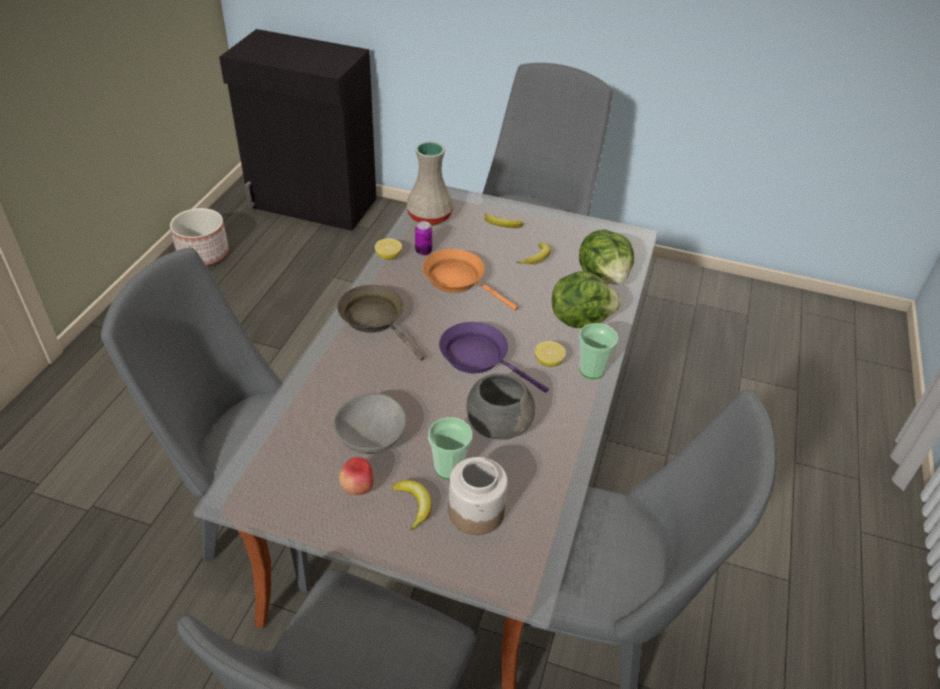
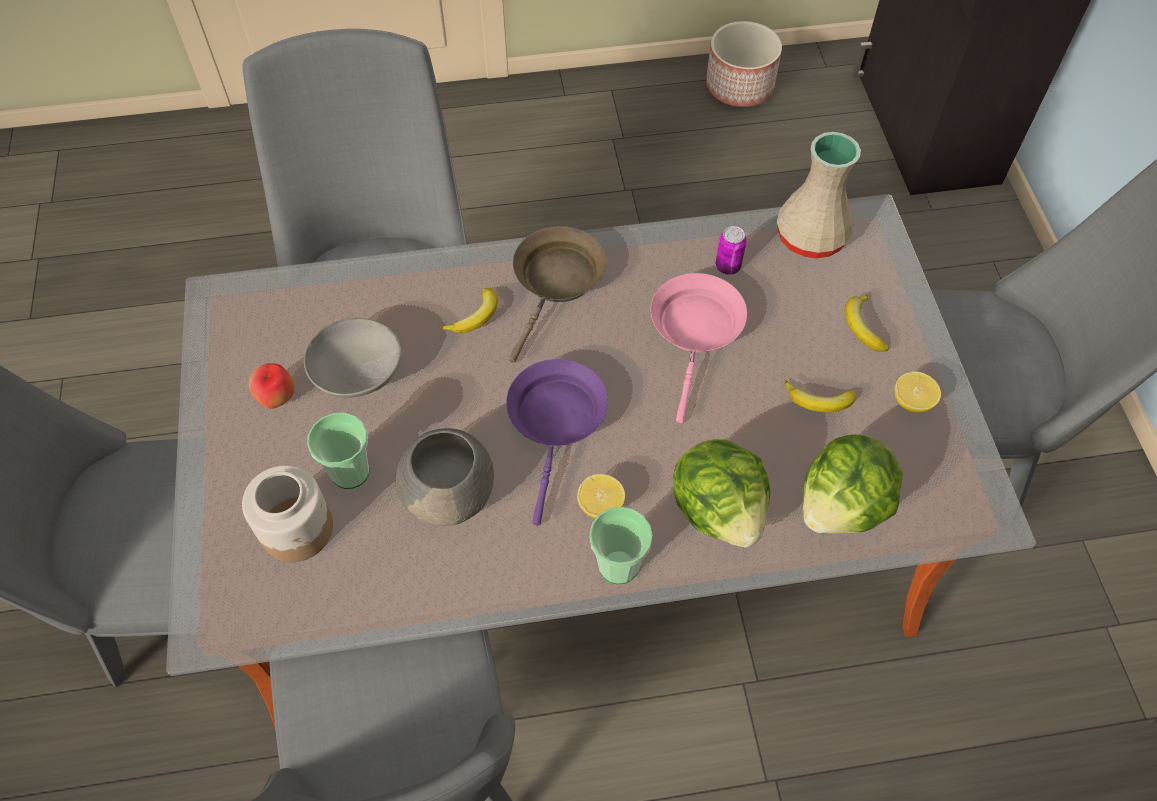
camera: 65 degrees right, 15 degrees up
lemon [375,238,402,260] -> lemon moved to [894,371,941,413]
banana [392,480,432,531] -> banana moved to [440,288,498,333]
orange frying pan [422,249,518,310] -> pink frying pan [650,273,747,423]

